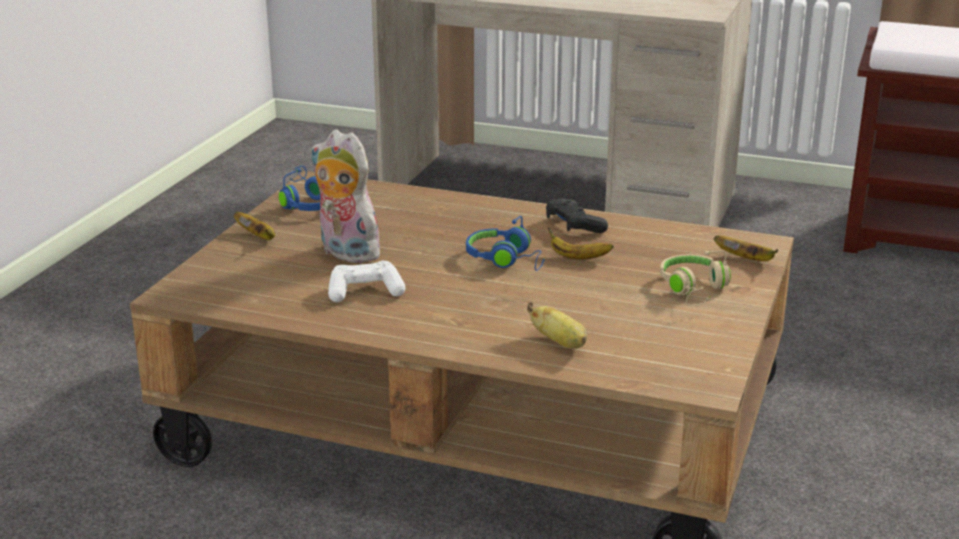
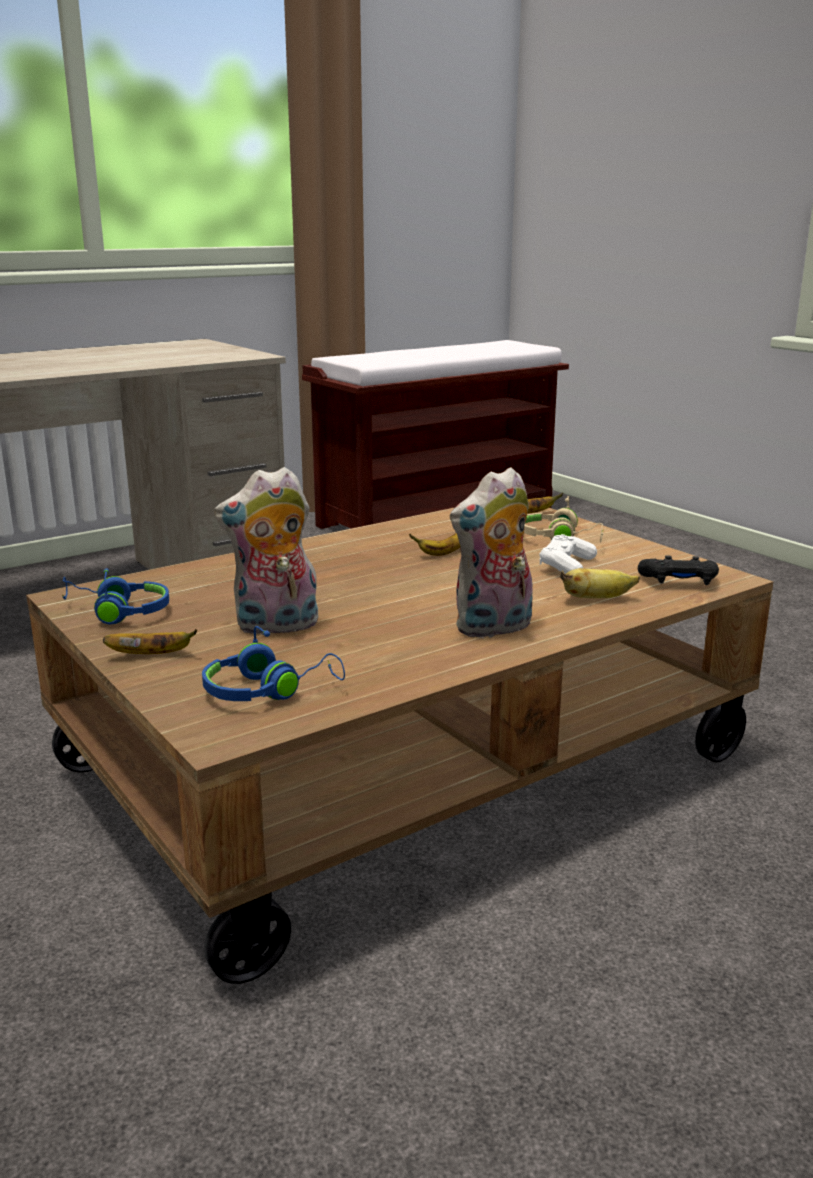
camera: 55 degrees left, 5 degrees down
white game controller [328,260,405,302] -> white game controller moved to [539,534,597,574]
blue headphones [466,216,545,271] -> blue headphones moved to [202,626,345,701]
black game controller [546,198,608,233] -> black game controller moved to [638,555,719,585]
none -> plush toy [450,467,533,639]

